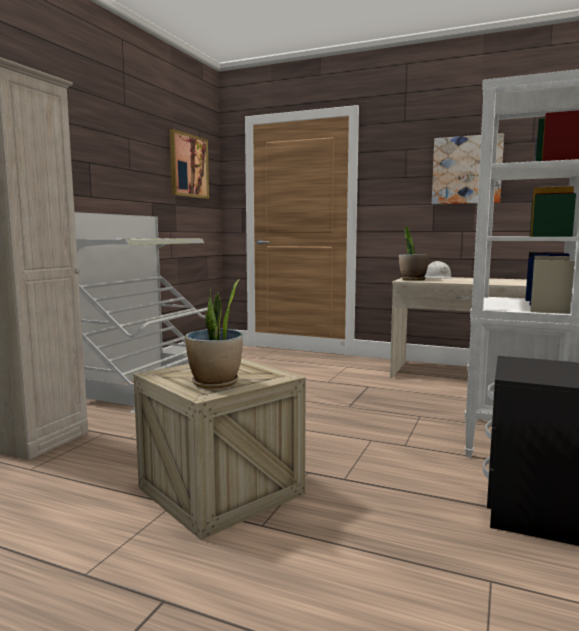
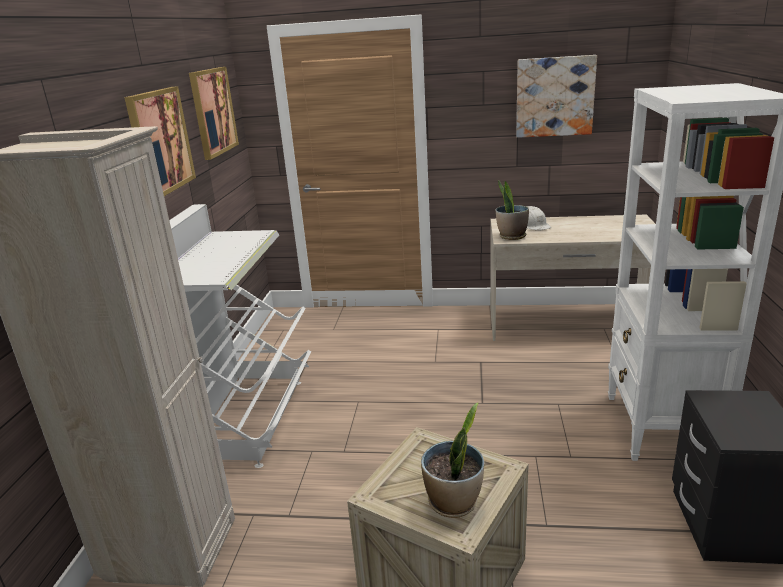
camera: 15 degrees left, 15 degrees up
none -> picture [124,86,196,196]

